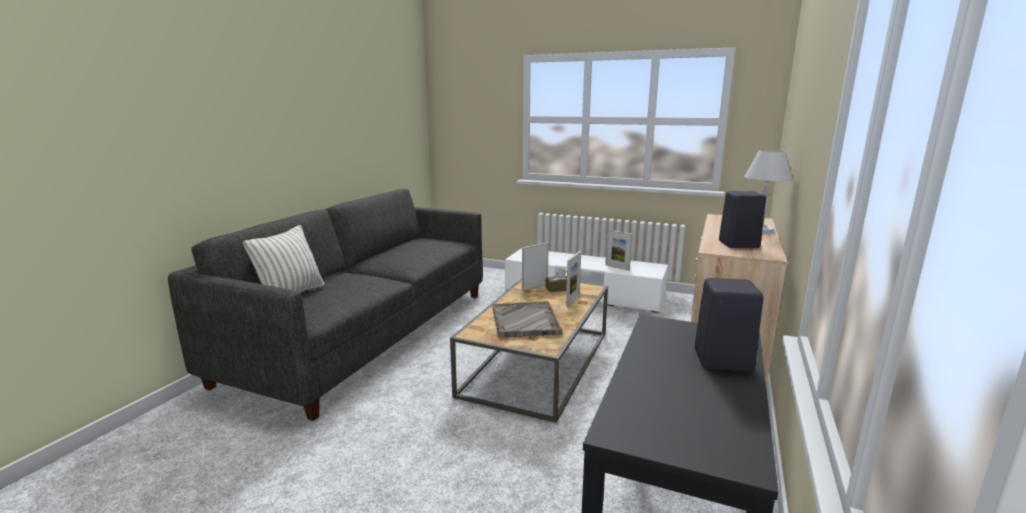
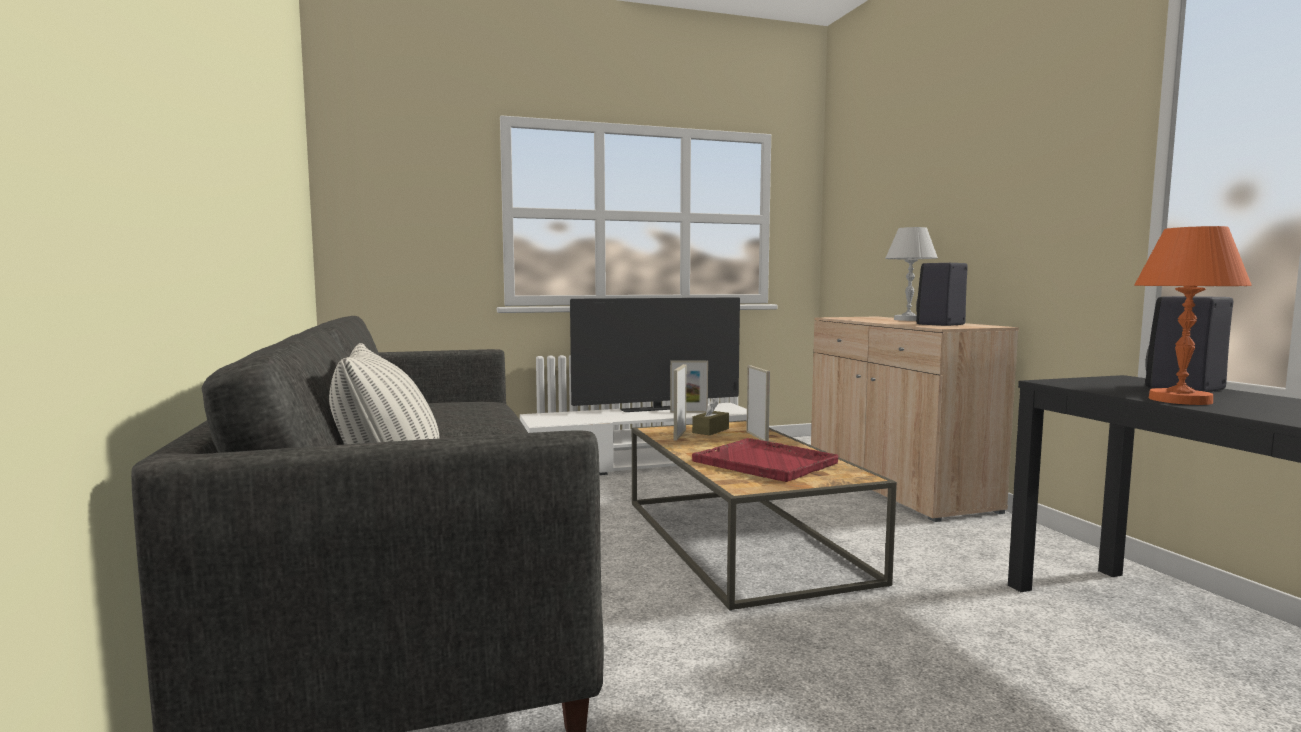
camera: 40 degrees left, 10 degrees down
grey tray [492,301,562,338] -> red tray [692,438,839,482]
none -> television [570,297,740,412]
none -> orange table lamp [1134,226,1252,405]

